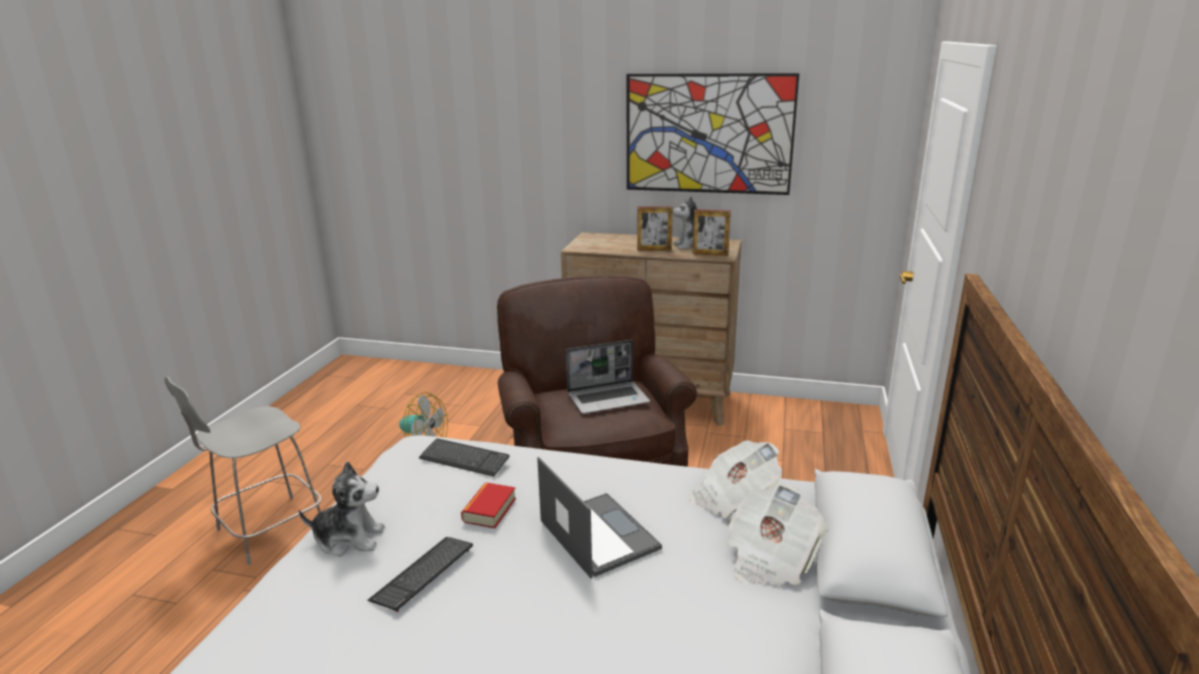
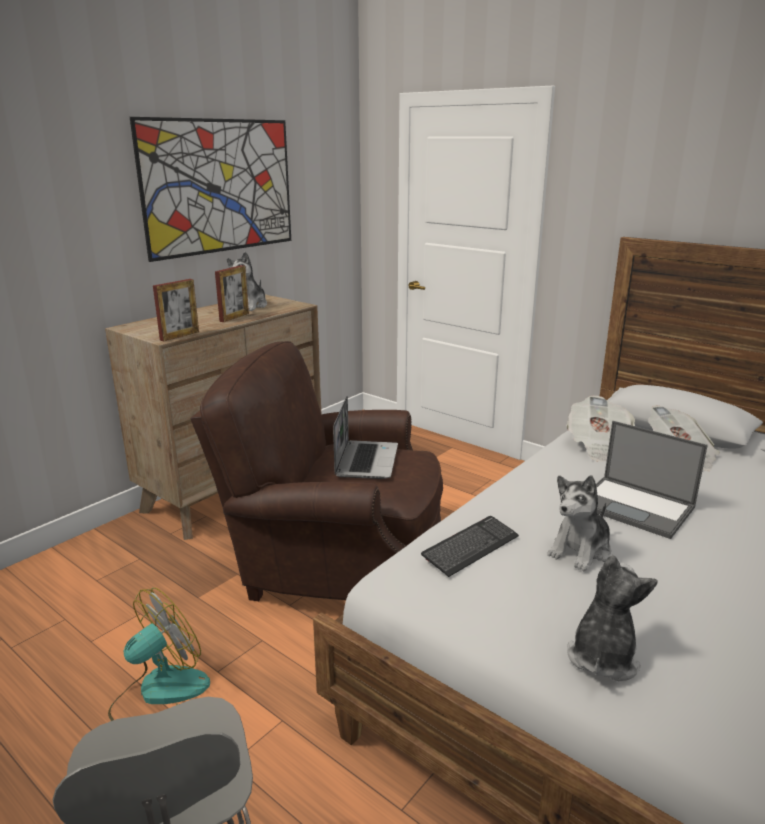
camera: 65 degrees left, 0 degrees up
keyboard [367,537,473,612] -> none
book [461,482,516,528] -> plush toy [547,475,611,571]
laptop [537,457,662,578] -> laptop turned 135 degrees counterclockwise [596,421,708,539]
picture frame [693,209,731,256] -> picture frame moved to [153,279,199,341]

